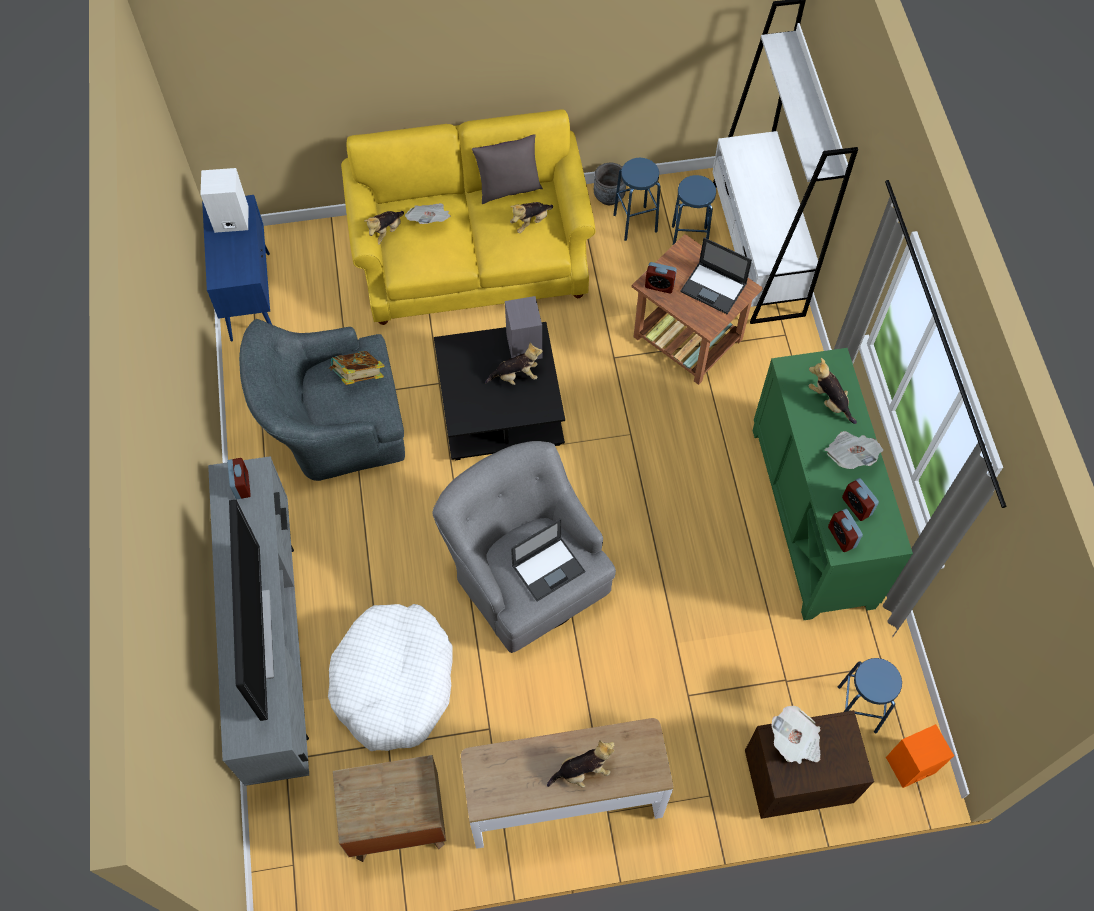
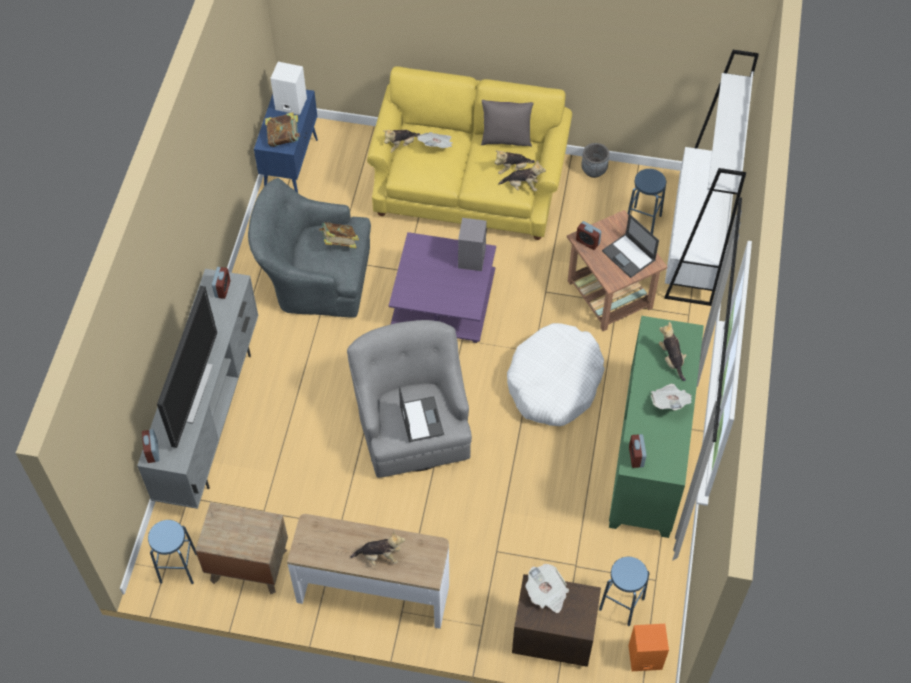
camera: 20 degrees right, 5 degrees down
white dog bed [328,604,452,751] -> white dog bed moved to [507,323,605,426]
black coffee table [434,322,565,460] -> purple coffee table [389,232,496,343]
plush toy [485,342,543,385] -> plush toy moved to [498,160,546,191]
laptop [511,518,585,602] -> laptop turned 90 degrees counterclockwise [399,385,444,442]
blue stool [613,158,660,241] -> blue stool moved to [148,520,197,585]
alarm clock [842,478,879,521] -> alarm clock moved to [142,429,160,463]
none -> book [265,112,300,147]

